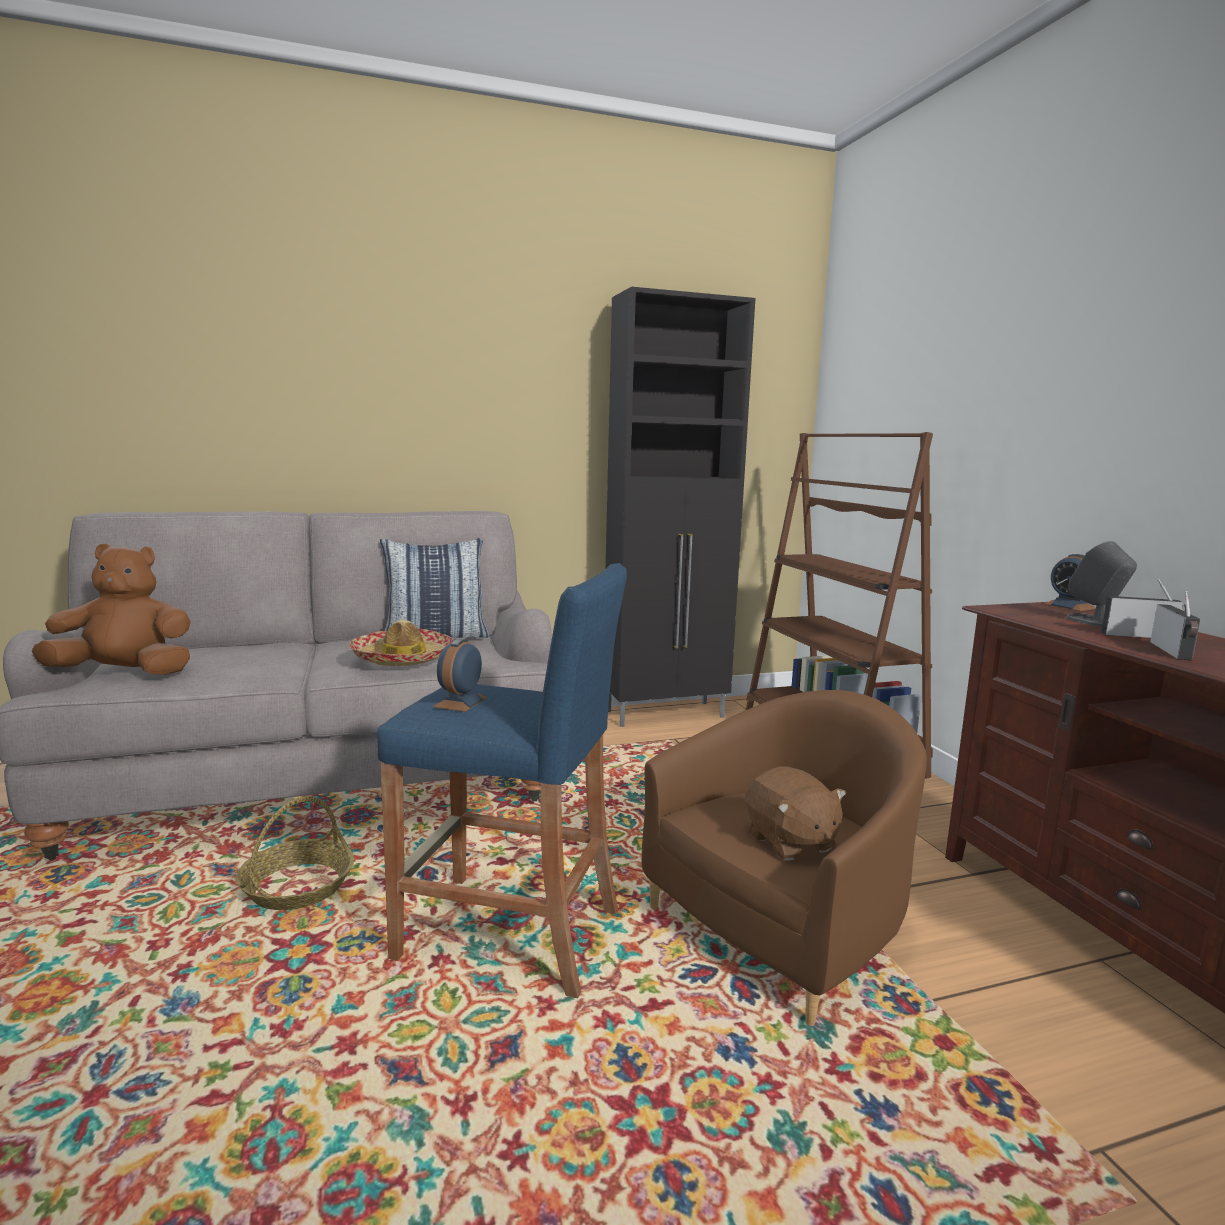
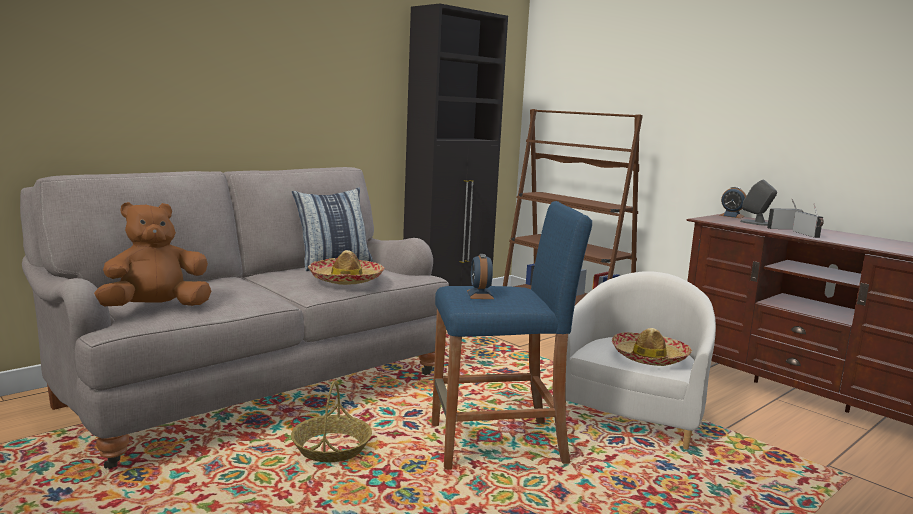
camera: 25 degrees left, 0 degrees up
brown armchair [641,690,927,1026] -> white armchair [565,271,716,450]
brown plush toy [745,767,846,861] -> hat [612,328,692,366]

